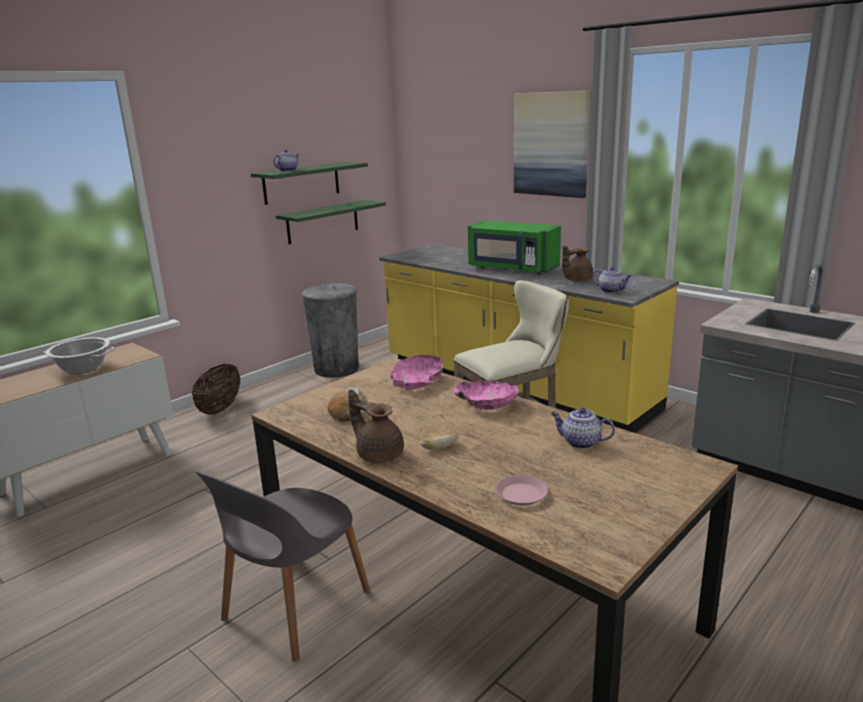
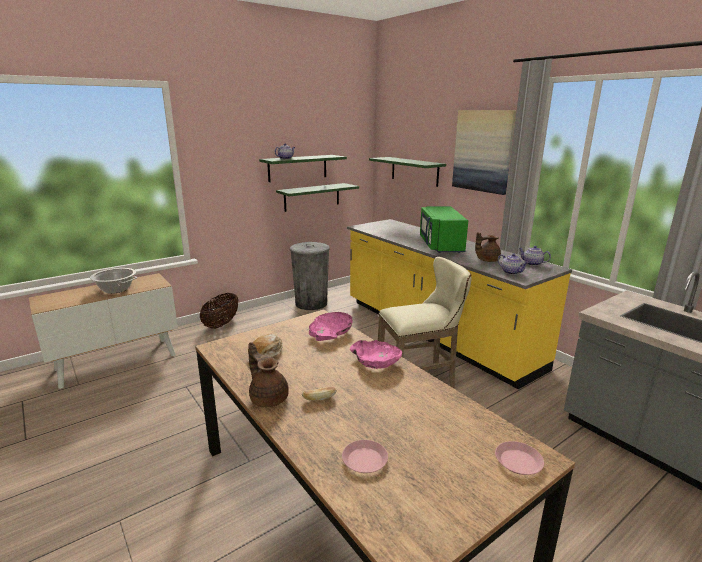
camera: 10 degrees right, 0 degrees up
grey chair [194,471,370,661] -> none
green microwave [468,220,561,274] -> green microwave turned 45 degrees clockwise [420,206,468,253]
teapot [551,408,615,449] -> teapot moved to [519,246,551,266]
none -> green shelf [369,157,446,187]
none -> pink plate [495,441,544,475]

